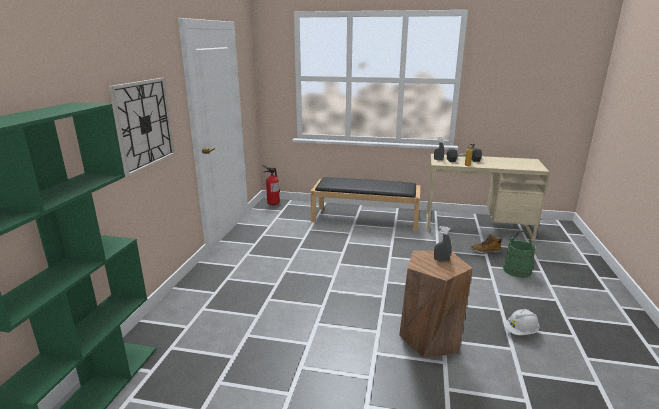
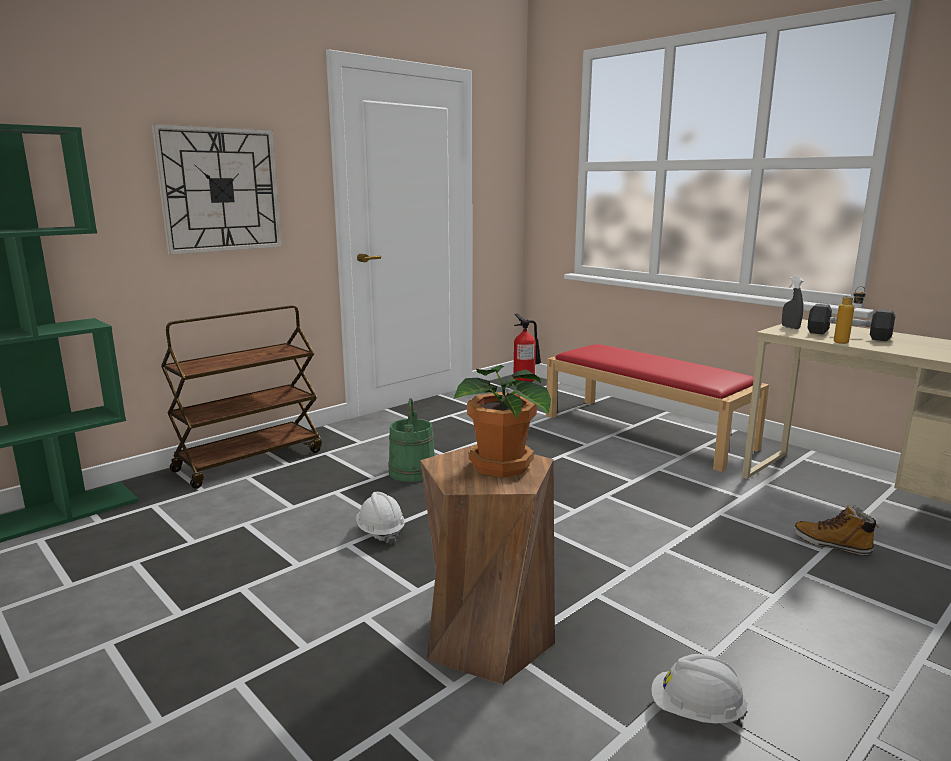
camera: 35 degrees right, 5 degrees down
black bench [311,177,420,231] -> red bench [546,344,769,472]
grey spray bottle [434,226,451,261] -> potted plant [454,365,551,478]
green bucket [503,231,535,278] -> green bucket moved to [388,398,435,482]
none -> brown cart [161,305,322,489]
none -> white hard hat [356,492,405,544]

